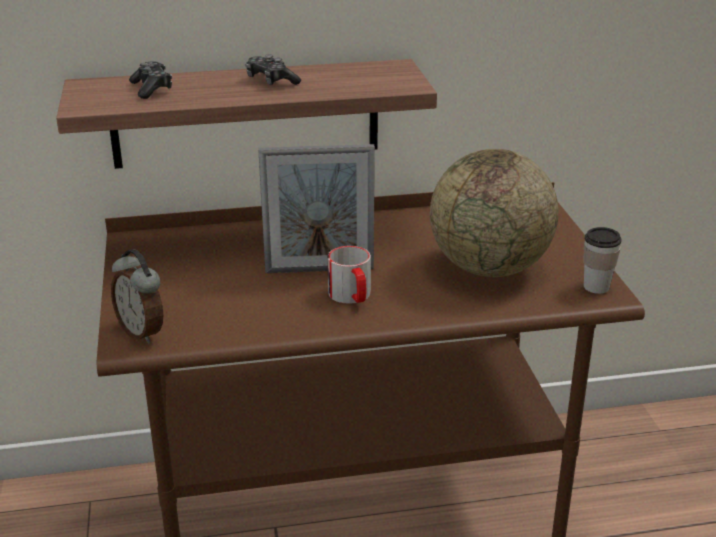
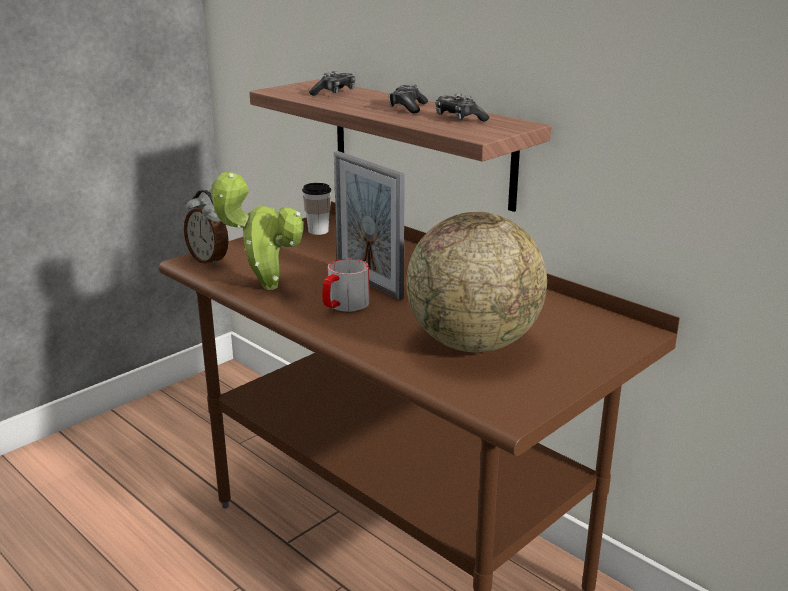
camera: 55 degrees right, 5 degrees down
alarm clock [111,249,163,344] -> alarm clock turned 60 degrees counterclockwise [184,190,229,266]
cup [584,227,622,294] -> cup moved to [302,183,331,235]
none -> potted plant [208,171,304,290]
none -> game controller [435,93,489,122]

